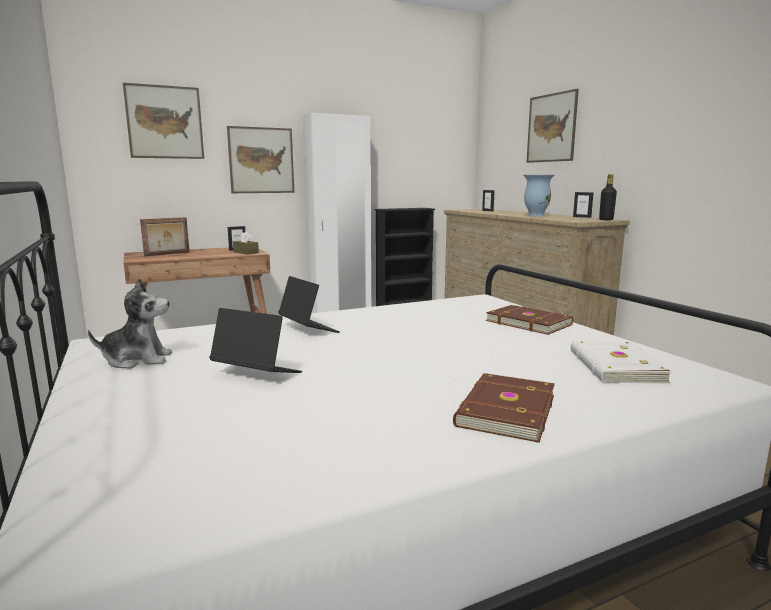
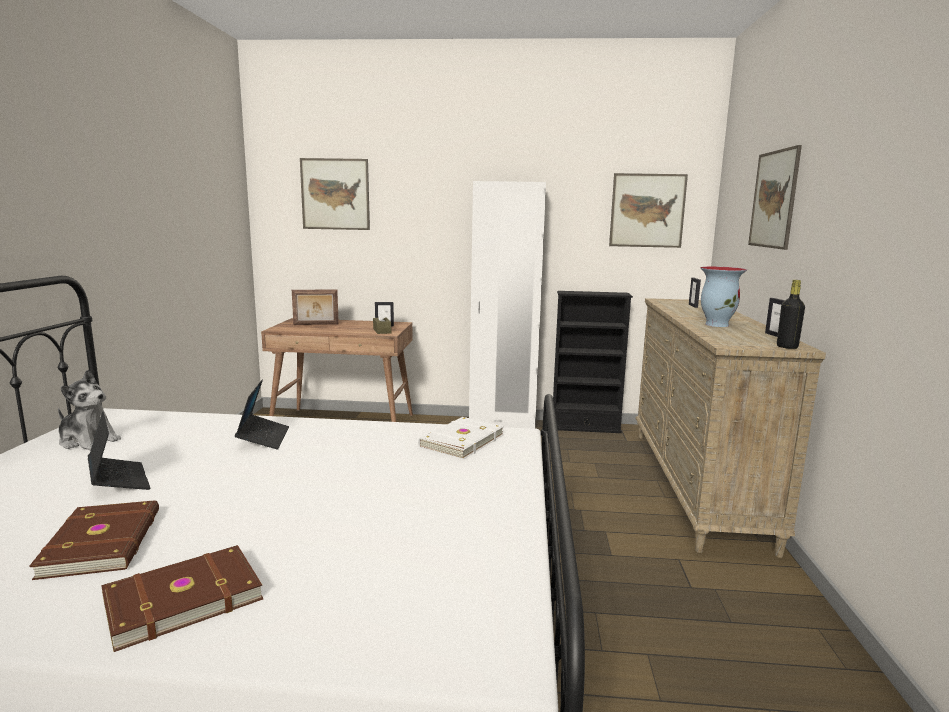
camera: 30 degrees right, 0 degrees up
picture [227,126,294,193] -> picture moved to [609,173,688,248]
brown book [486,305,573,335] -> brown book moved to [29,500,159,580]
white book [571,341,673,384] -> white book moved to [418,417,504,459]

